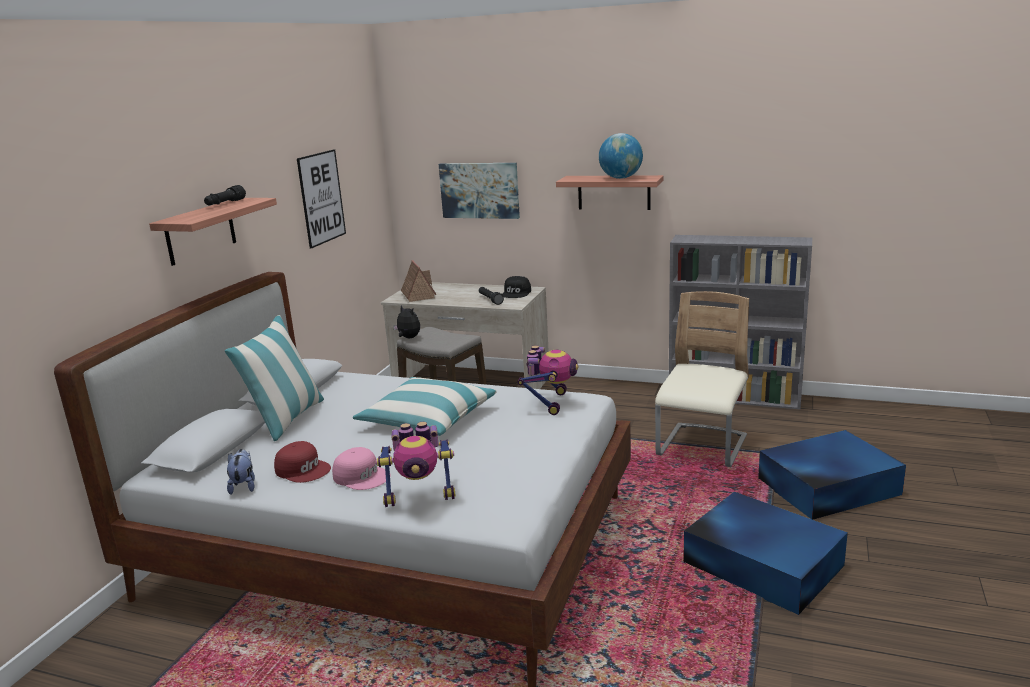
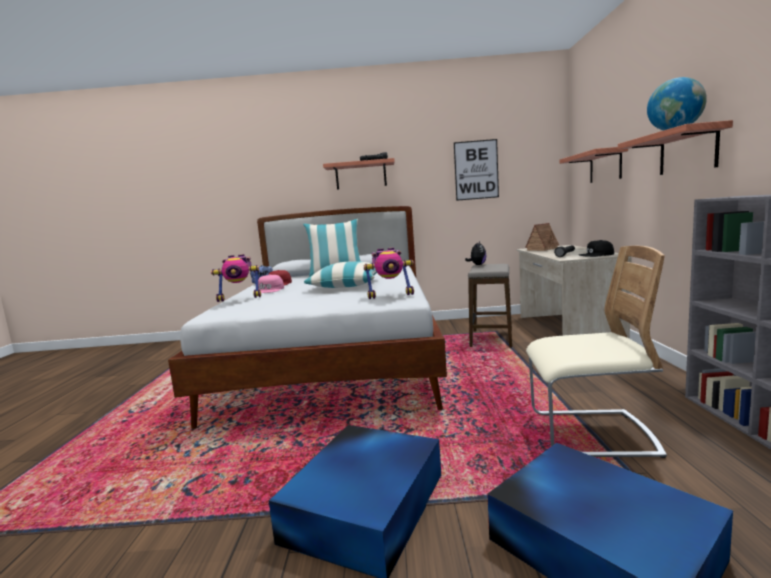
camera: 70 degrees right, 10 degrees down
toy robot [376,422,456,507] -> toy robot turned 75 degrees counterclockwise [211,254,261,302]
picture [439,163,520,219] -> shelf [559,147,628,183]

